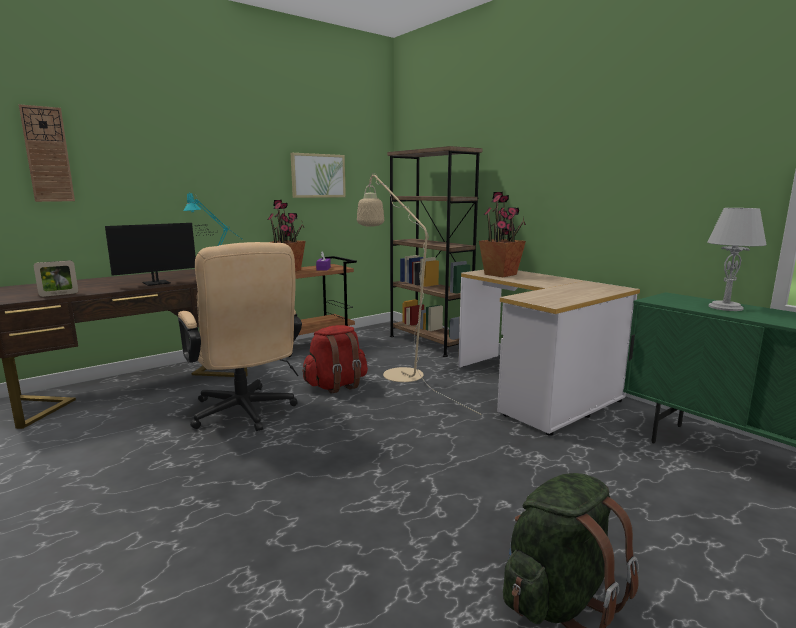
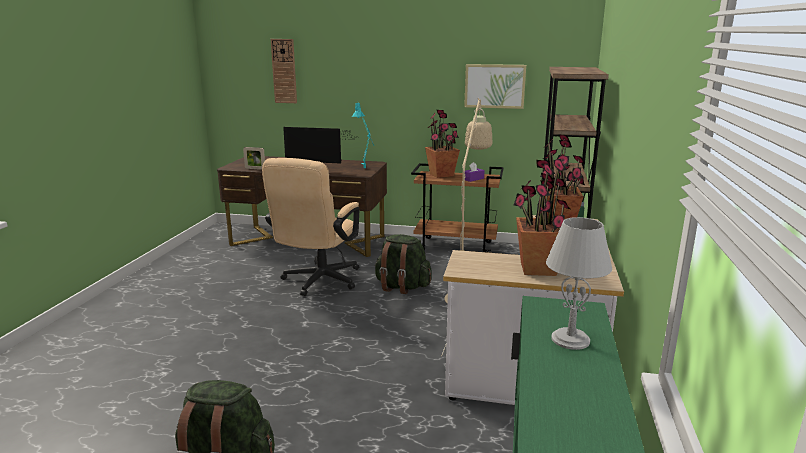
camera: 50 degrees right, 5 degrees up
red backpack [302,325,368,394] -> green backpack [375,234,432,294]
none -> potted plant [514,159,570,276]

